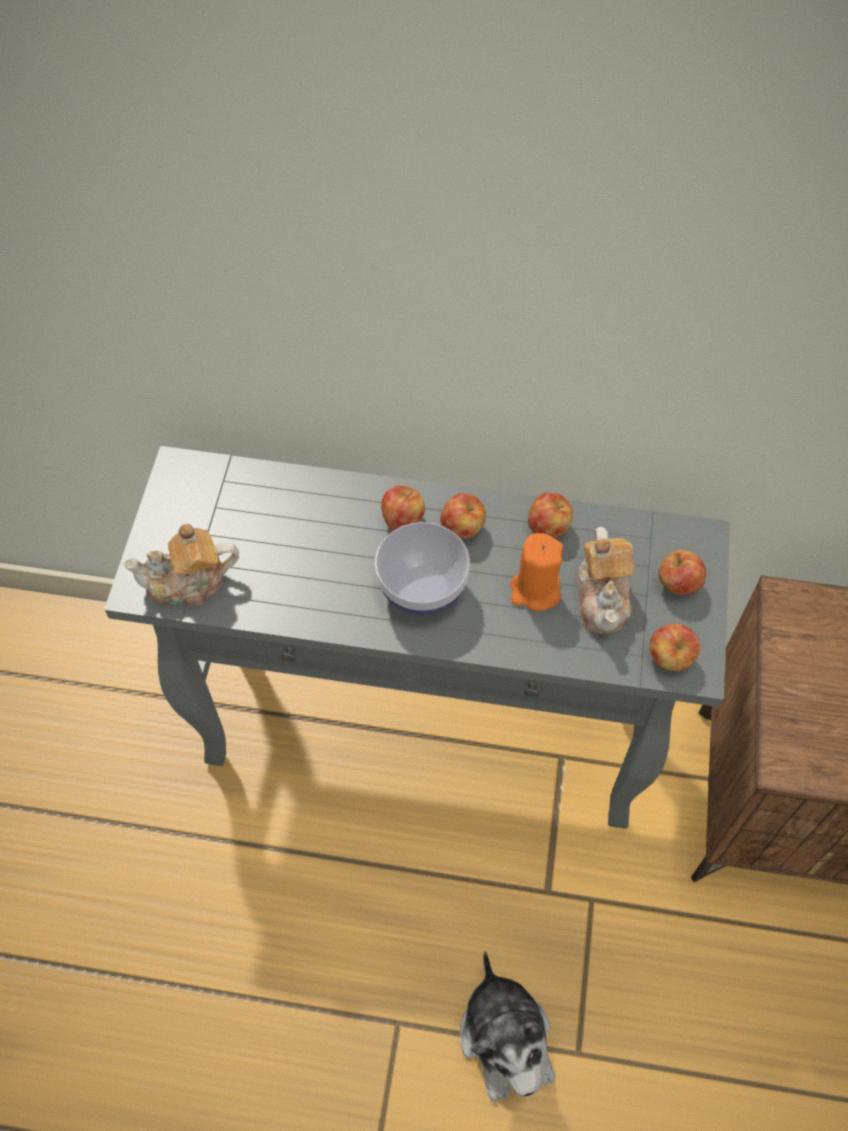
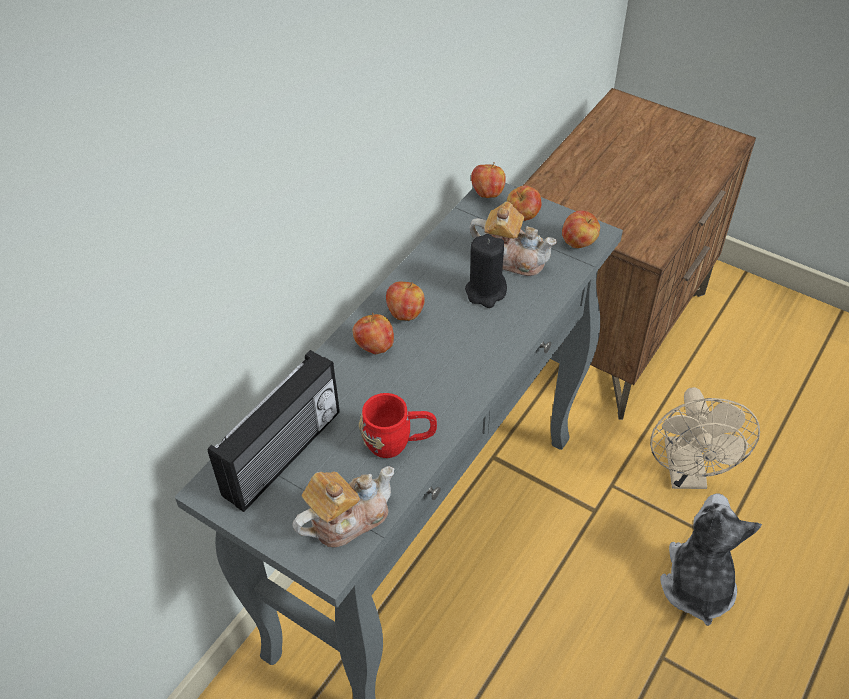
camera: 65 degrees left, 10 degrees down
teapot [122,524,239,606] -> teapot turned 135 degrees counterclockwise [293,466,395,547]
bowl [375,522,470,615] -> none
plush toy [460,951,555,1102] -> plush toy turned 90 degrees counterclockwise [660,493,762,626]
orange candle [510,533,563,611] -> black candle [465,234,507,308]
apple [528,492,573,538] -> apple moved to [471,162,506,198]
none -> radio [208,350,340,512]
none -> red mug [359,393,437,458]
none -> beige fan [650,387,760,489]

